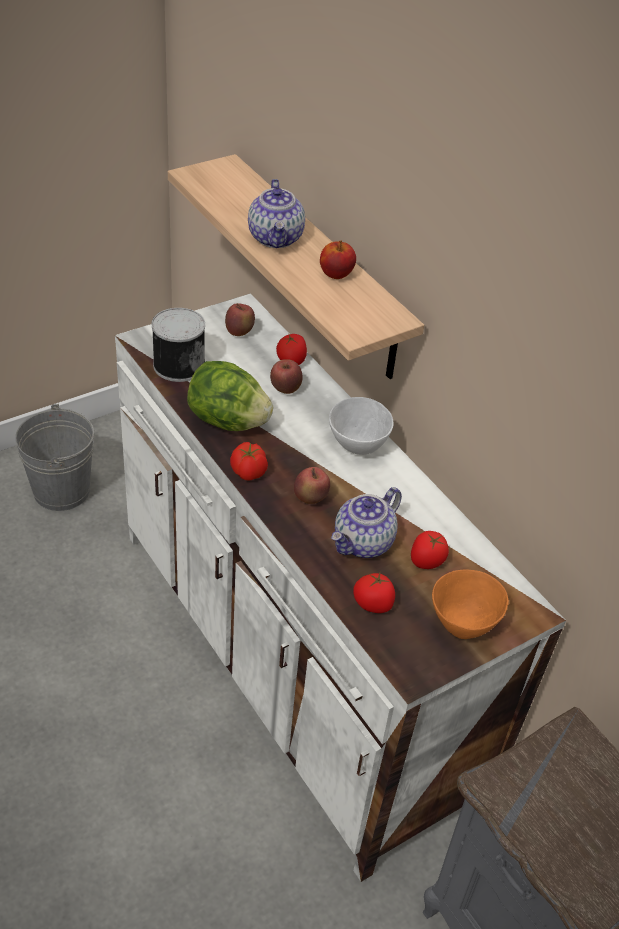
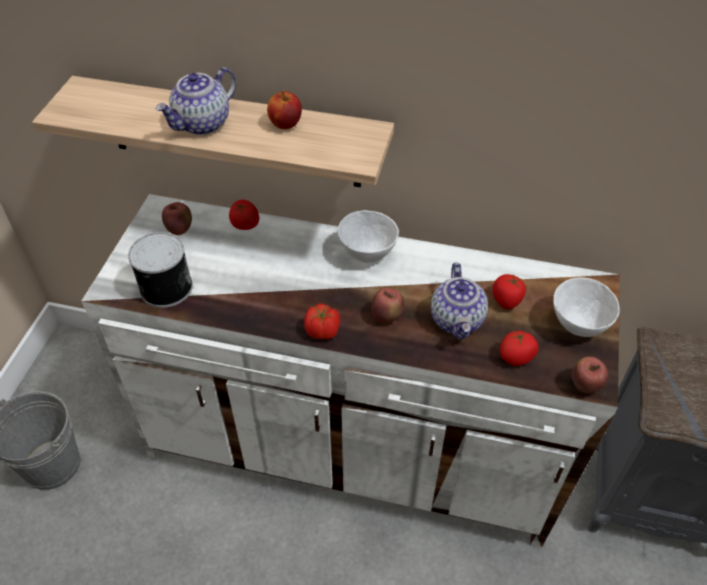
camera: 40 degrees left, 5 degrees up
lettuce [187,361,273,431] -> none
teapot [248,179,305,248] -> teapot turned 90 degrees clockwise [156,67,236,135]
apple [270,359,302,394] -> apple moved to [572,356,608,393]
orange bowl [432,569,509,639] -> white bowl [553,278,620,337]

